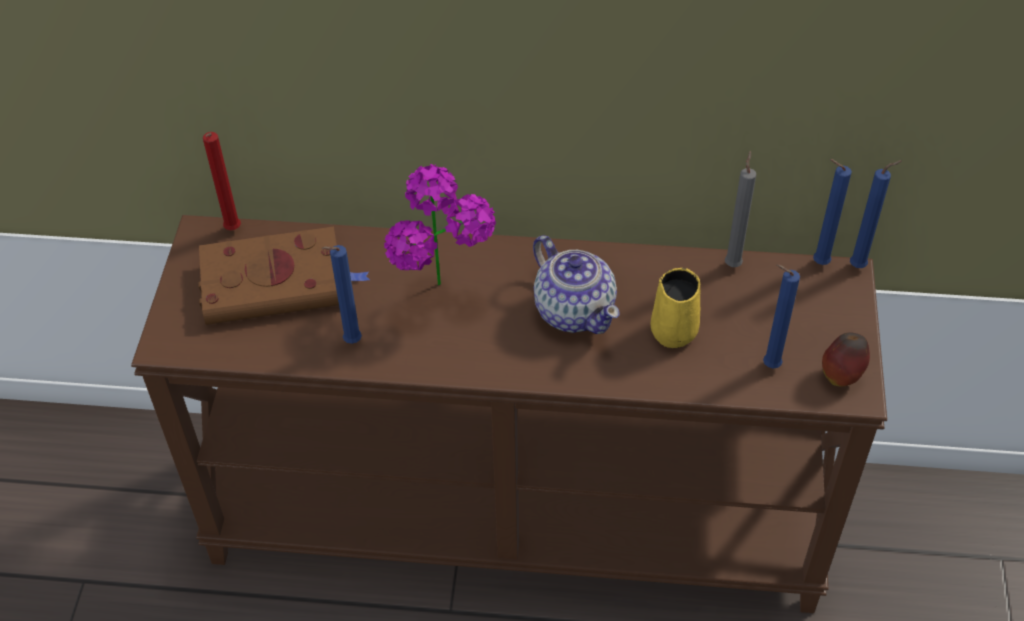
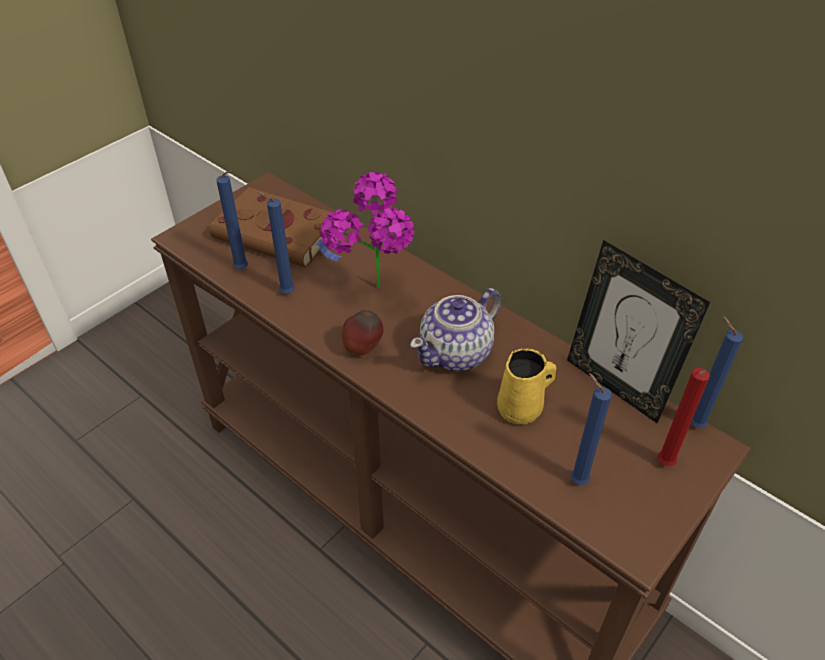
camera: 35 degrees right, 5 degrees down
red candle [203,132,241,230] -> red candle moved to [658,368,710,466]
teapot [533,235,620,334] -> teapot turned 45 degrees clockwise [410,288,501,371]
grey candle [725,150,756,267] -> picture frame [567,240,710,423]
apple [822,332,870,386] -> apple moved to [342,310,383,355]
blue candle [850,160,902,268] -> blue candle moved to [216,171,248,269]

